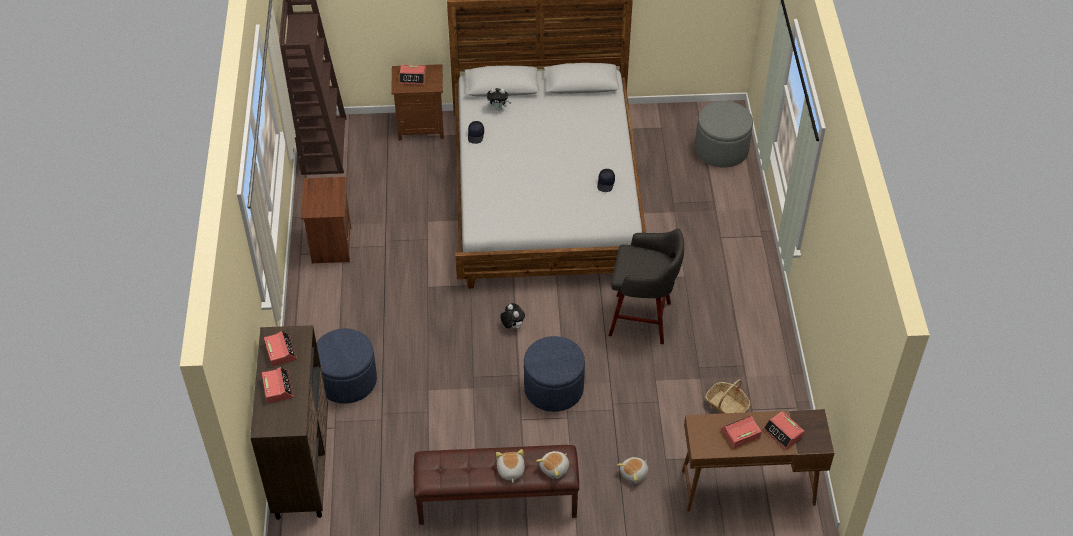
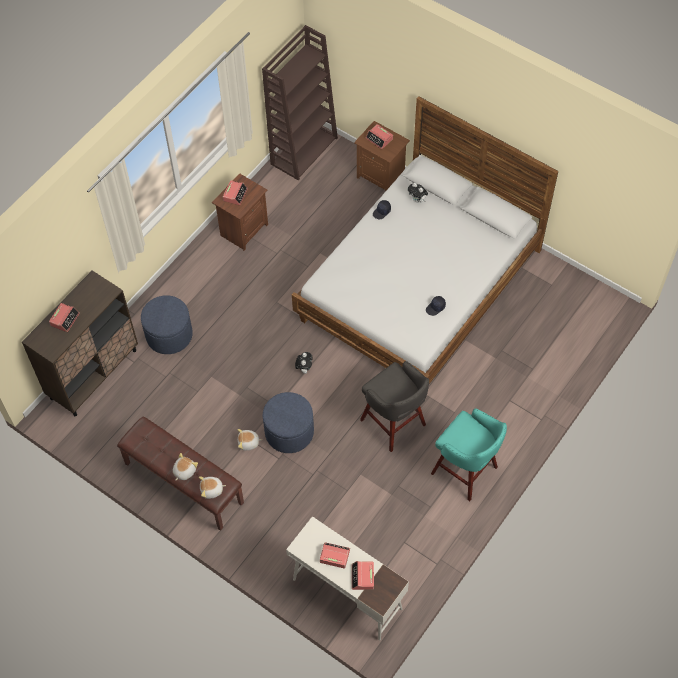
camera: 40 degrees right, 10 degrees up
alarm clock [264,331,297,367] -> alarm clock moved to [223,180,248,205]
plush toy [617,457,648,484] -> plush toy moved to [238,429,262,450]
brown desk [682,409,835,512] -> white desk [286,516,409,640]
grey ottoman [695,101,753,168] -> none
basket [705,379,750,413] -> none
none -> turquoise stool [431,409,507,501]

